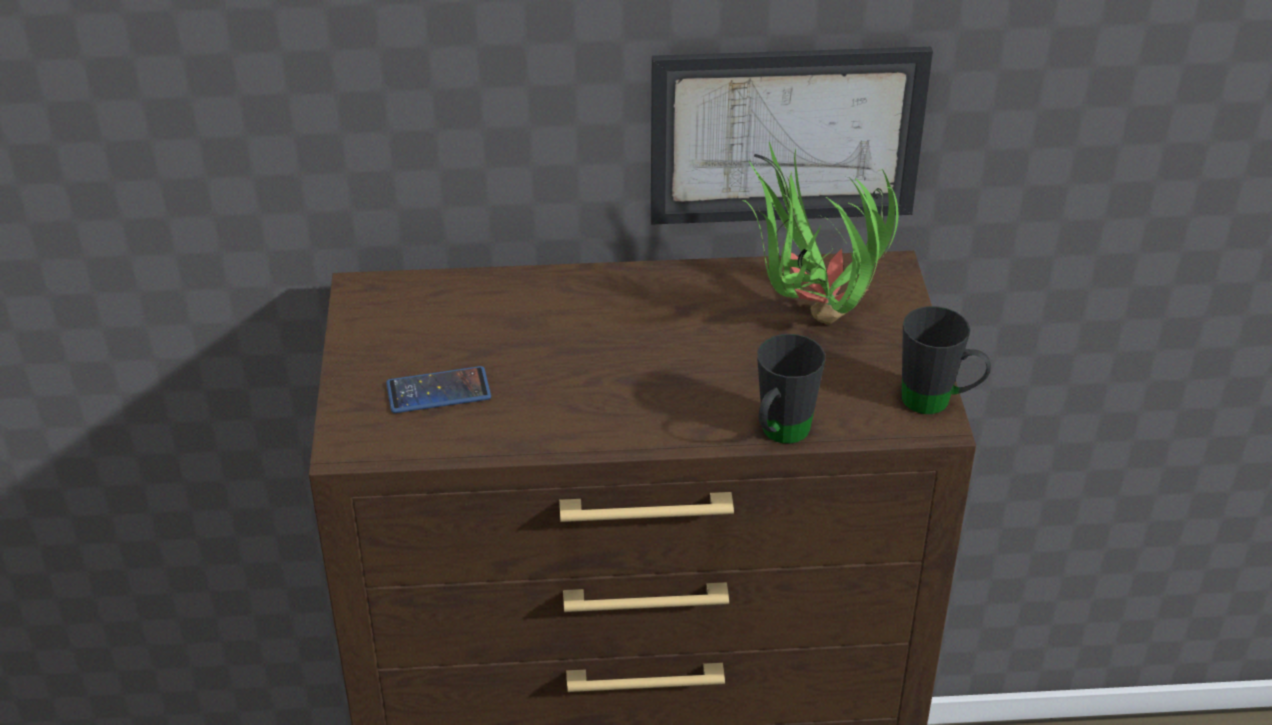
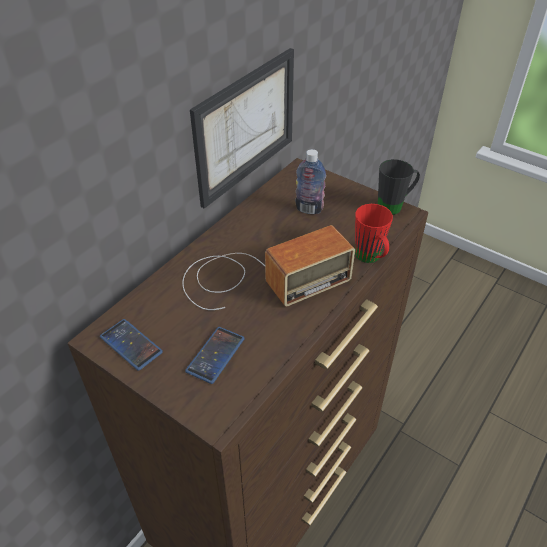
camera: 50 degrees left, 5 degrees up
potted plant [742,142,898,324] -> bottle [295,149,326,214]
black mug [757,334,825,444] -> red mug [355,204,393,263]
none -> phone [100,319,163,371]
none -> radio [182,225,355,310]

